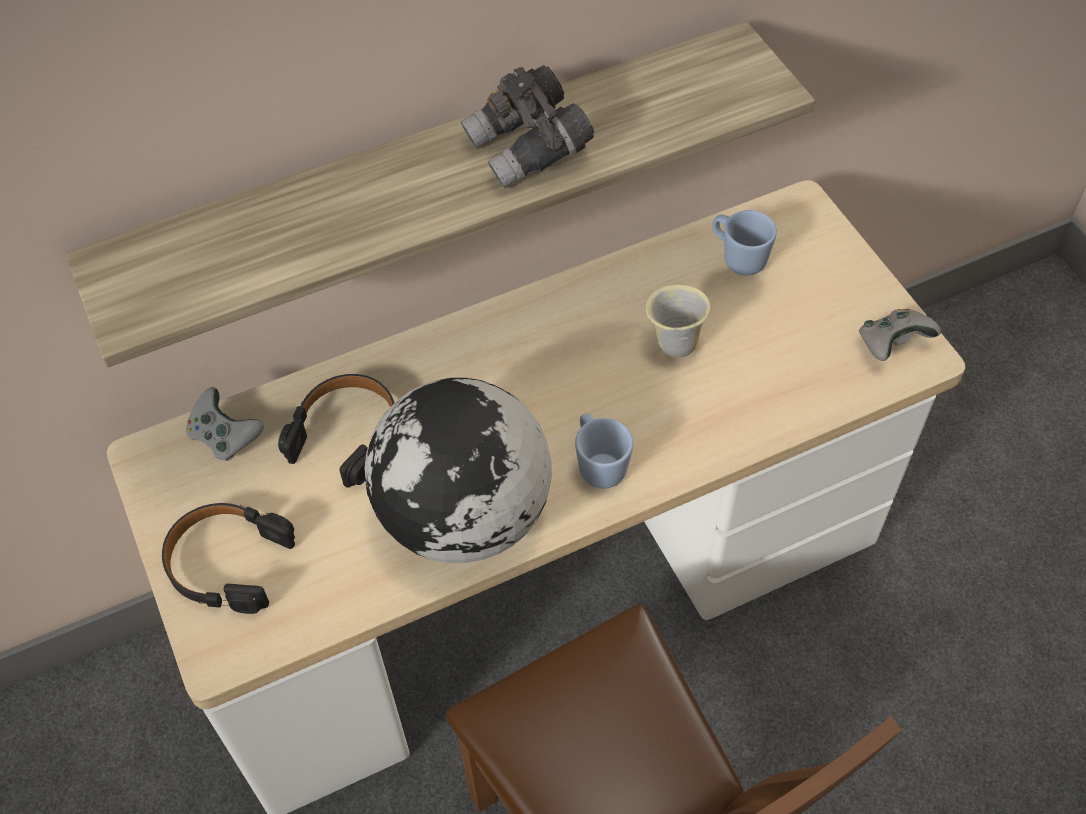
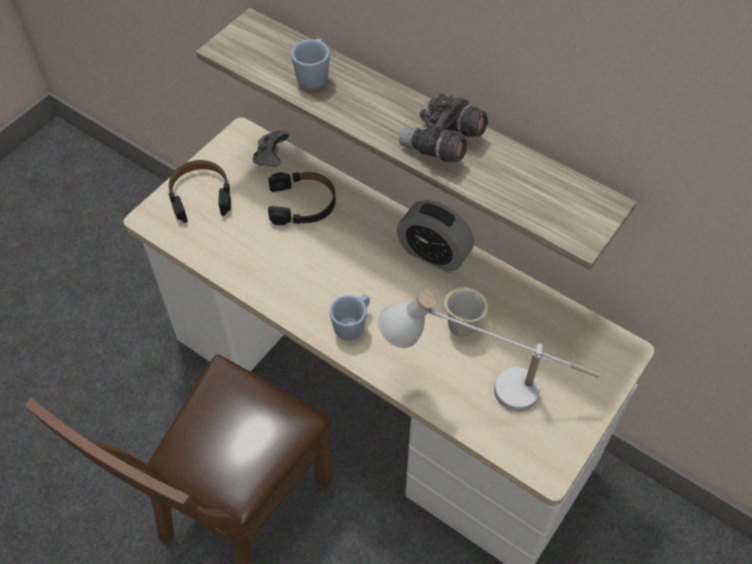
camera: 60 degrees right, 0 degrees up
globe [365,378,551,563] -> none
blue mug [713,210,777,275] -> blue mug moved to [291,39,330,89]
grey game controller [859,309,941,361] -> none
none -> white table lamp [378,291,600,412]
none -> alarm clock [397,200,474,272]

